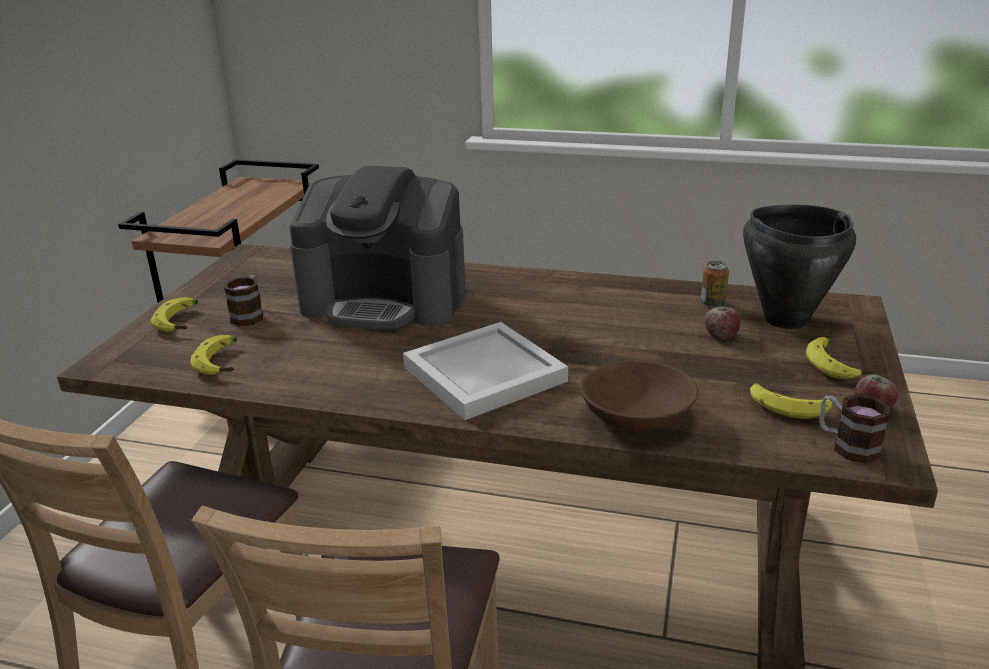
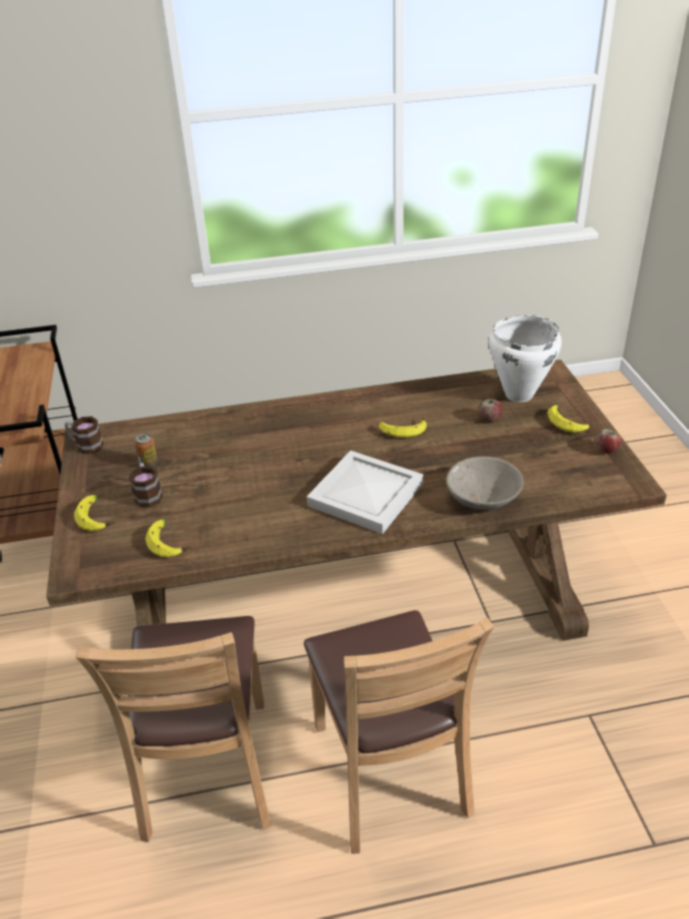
camera: 25 degrees left, 10 degrees up
coffee machine [290,166,466,331] -> none
brown bowl [580,360,699,431] -> grey bowl [446,456,524,510]
can [701,261,729,308] -> can moved to [134,433,158,467]
black cooking pot [743,205,856,329] -> white cooking pot [489,315,561,402]
banana [750,383,833,419] -> banana moved to [379,416,427,438]
mug [819,394,890,464] -> mug moved to [65,416,104,454]

